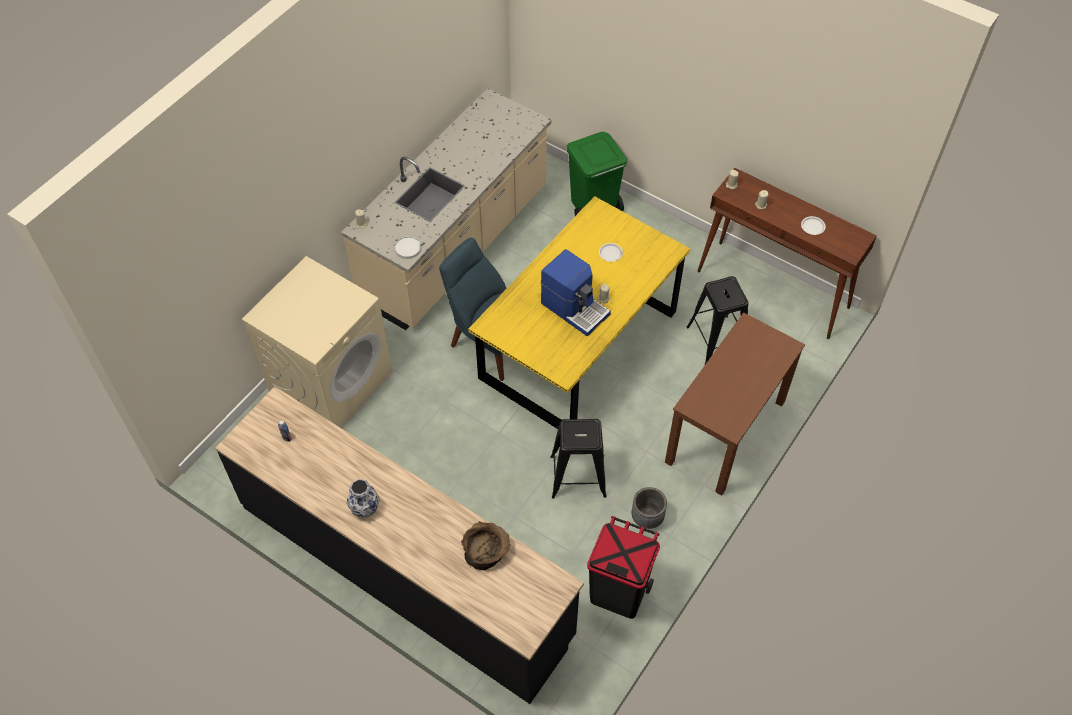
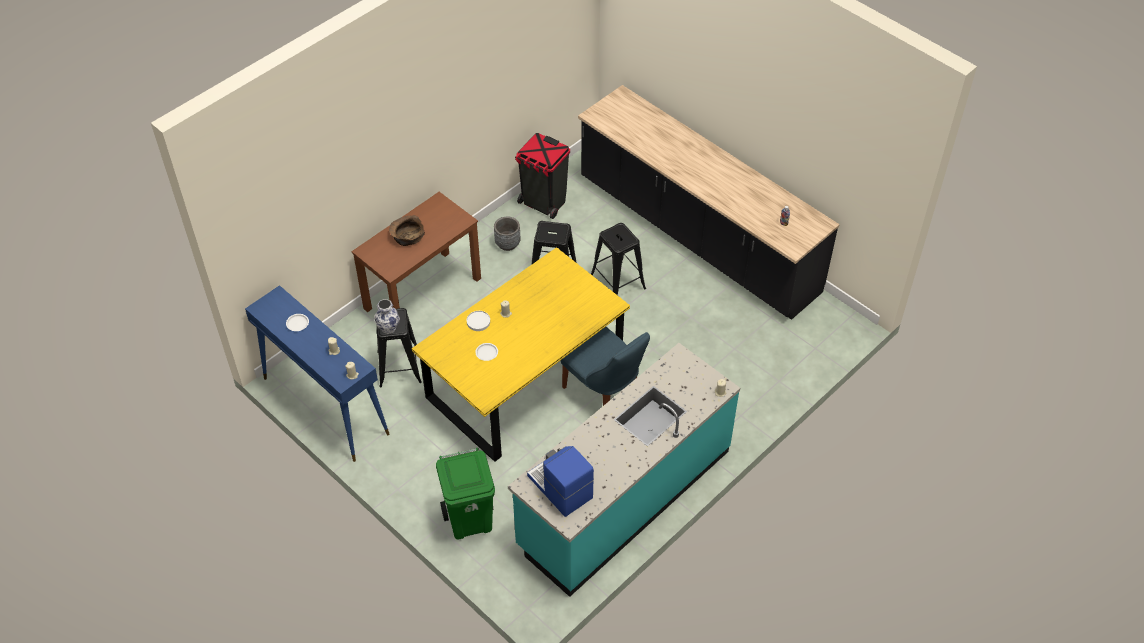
camera: 170 degrees left, 5 degrees down
beige washing machine [242,256,392,428] -> none
beige counter [341,88,552,330] -> turquoise counter [508,343,740,597]
vase [346,479,380,518] -> vase moved to [374,299,400,334]
white plate [395,236,421,259] -> white plate moved to [467,311,490,331]
brown bowl [461,521,510,570] -> brown bowl moved to [389,215,425,246]
coffee machine [541,249,611,337] -> coffee machine moved to [527,446,594,517]
brown console table [697,168,877,339] -> blue console table [245,285,390,462]
none -> black stool [591,223,646,295]

